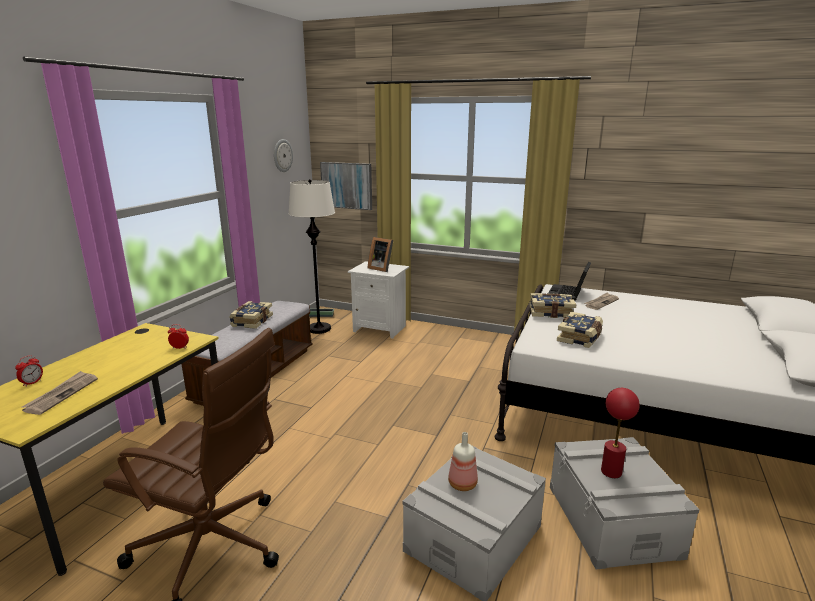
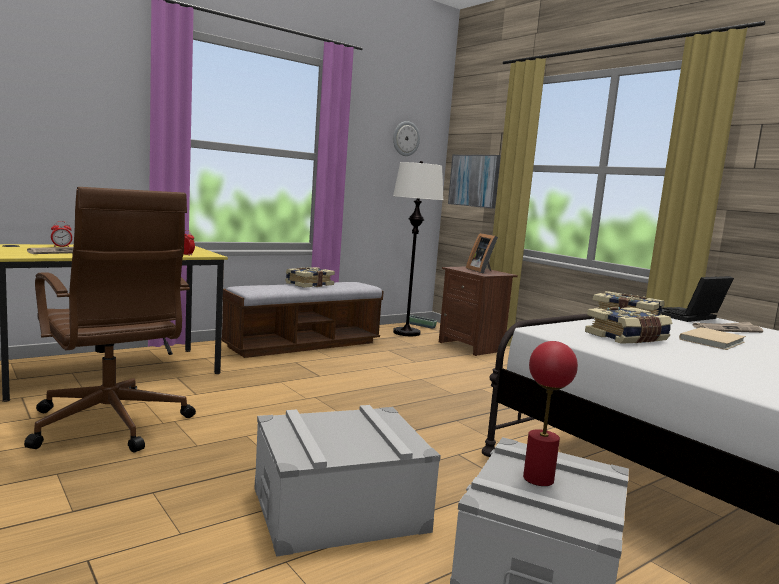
camera: 30 degrees right, 10 degrees down
white nightstand [348,261,409,339] -> brown nightstand [439,267,518,356]
bottle [448,432,478,491] -> none
none -> beige book [679,327,746,350]

